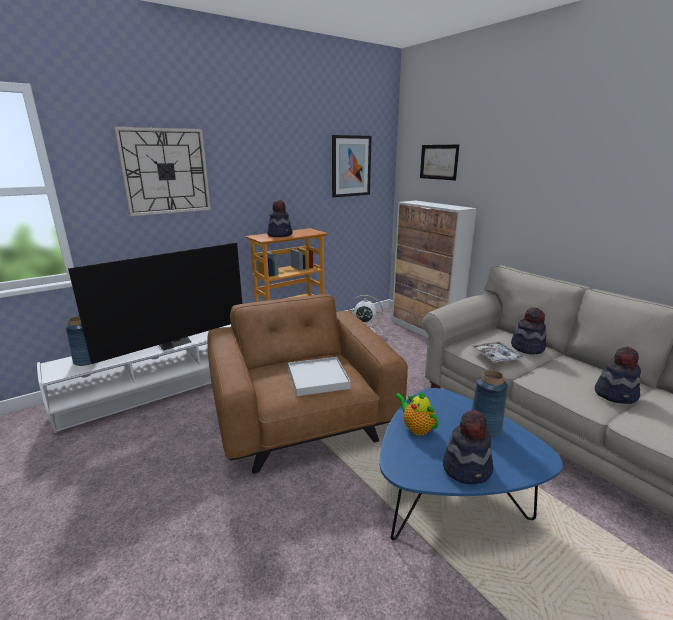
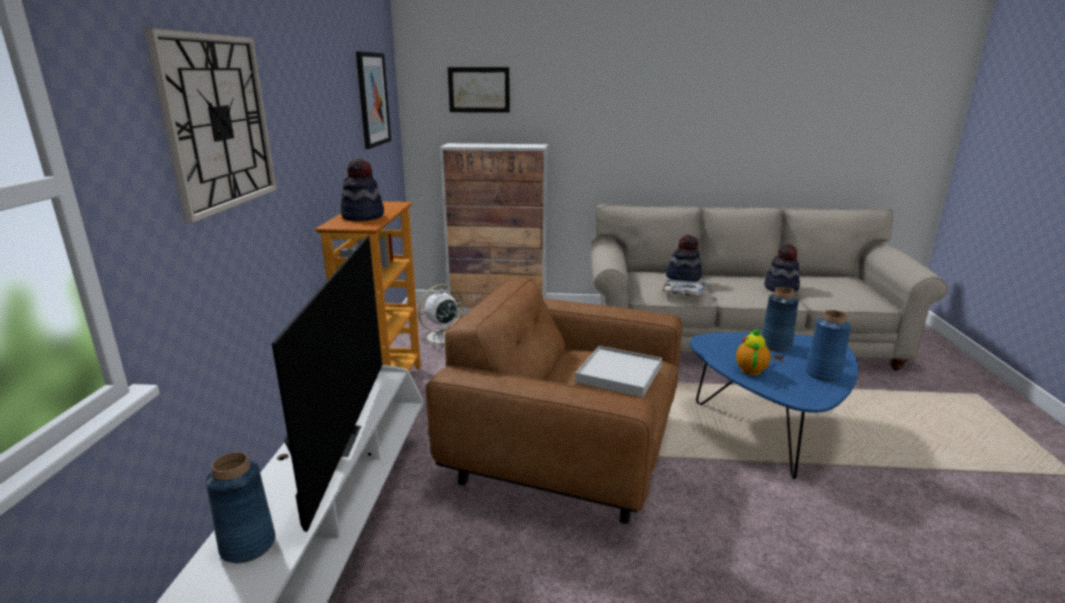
camera: 50 degrees left, 0 degrees up
teapot [395,391,439,435] -> teapot turned 105 degrees clockwise [736,327,771,375]
hat [443,410,493,484] -> blue vase [806,310,851,382]

